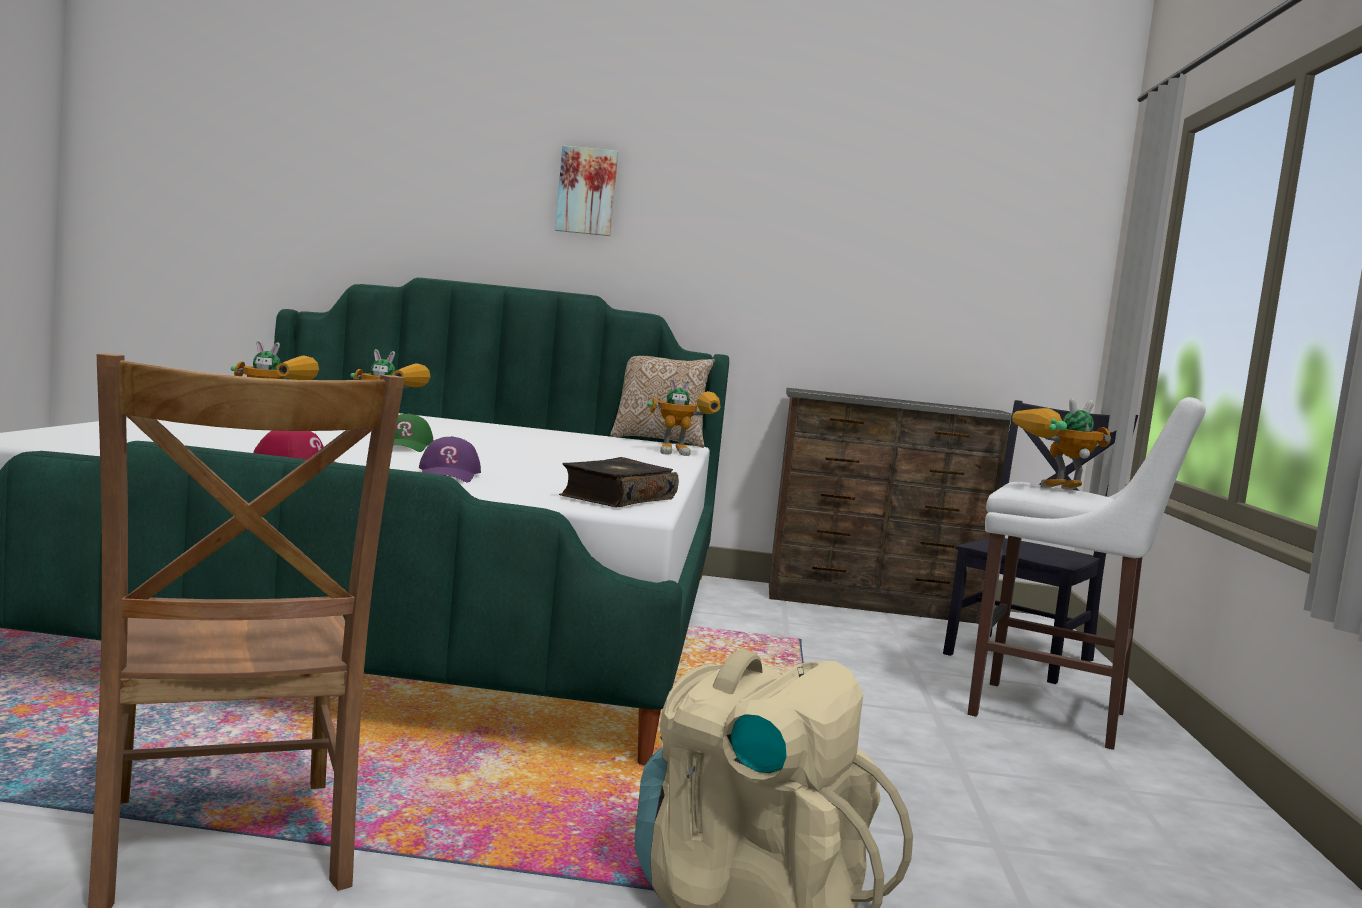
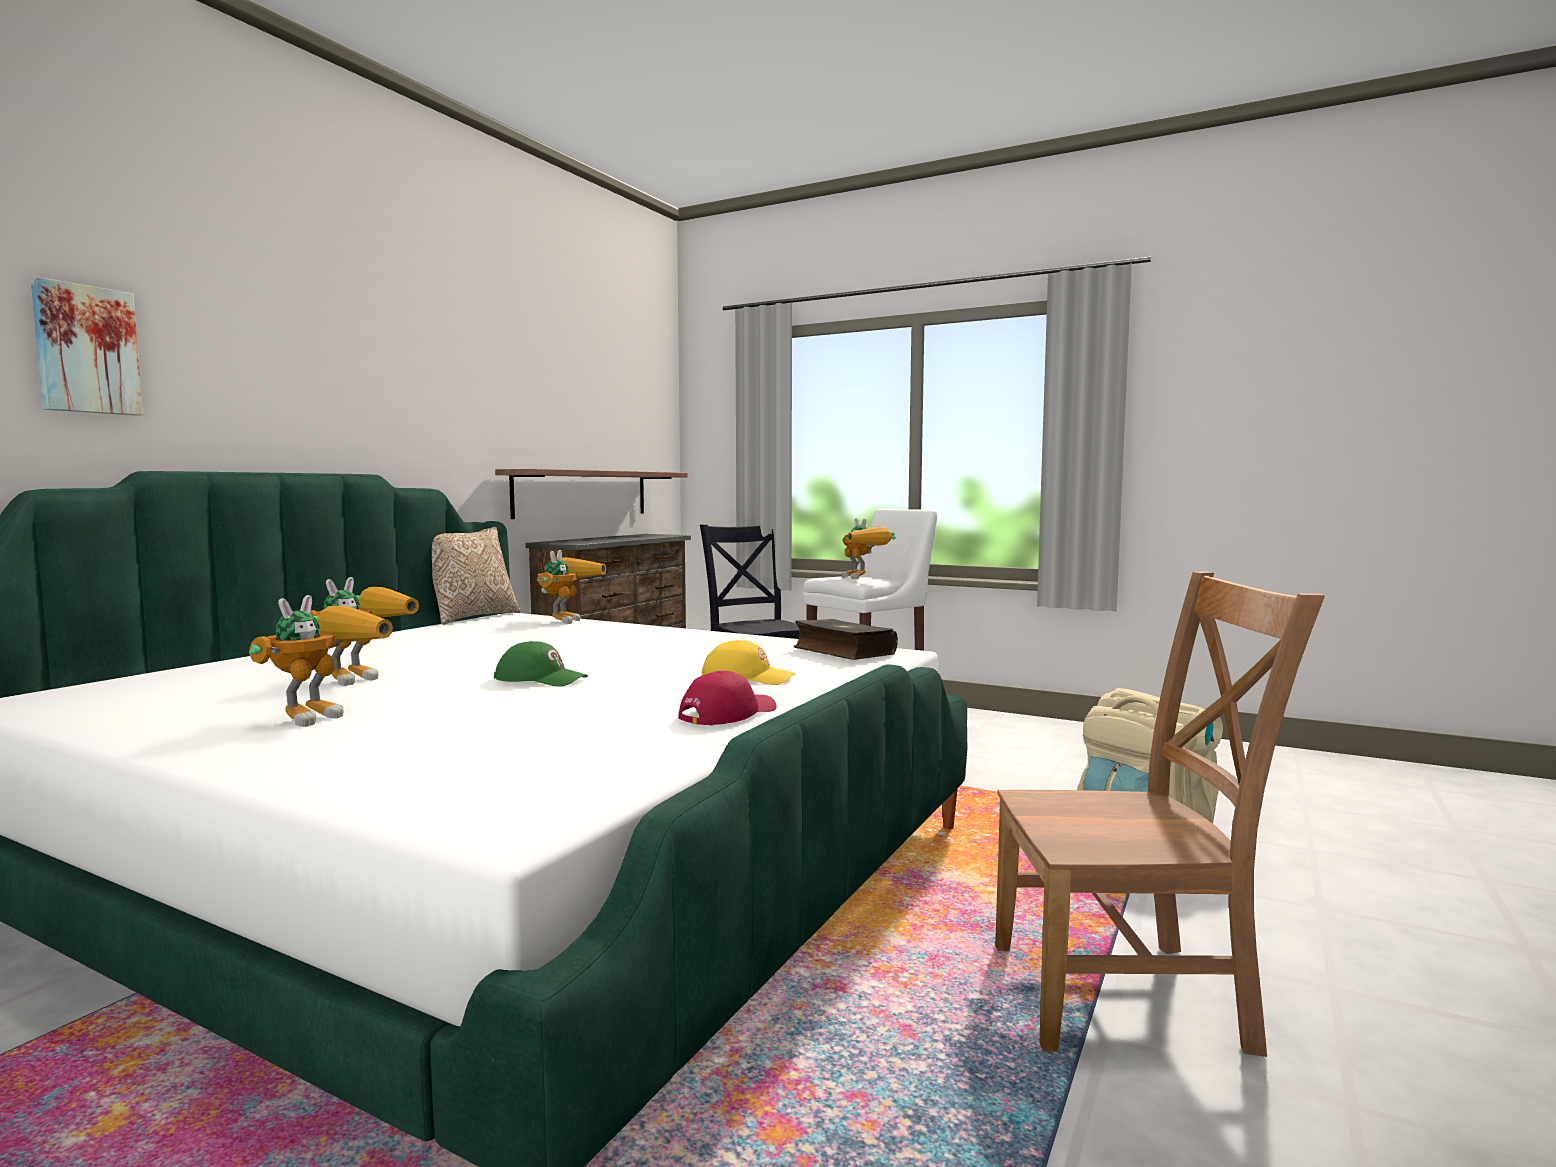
camera: 65 degrees left, 0 degrees up
purple cap [419,436,481,482] -> yellow cap [702,640,795,685]
picture [555,145,618,236] -> picture moved to [31,277,143,416]
toy robot [1012,398,1111,490] -> toy robot turned 45 degrees counterclockwise [841,518,896,579]
none -> shelf [495,469,688,519]

